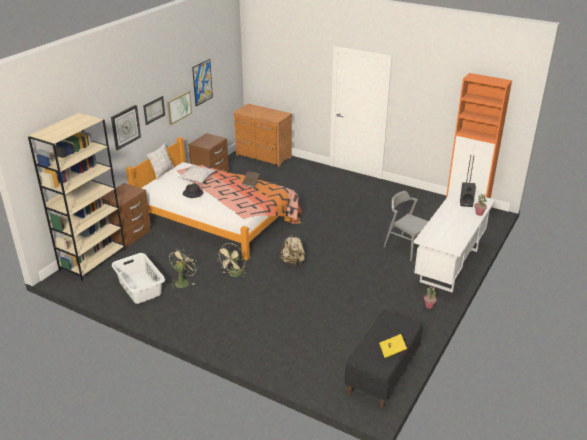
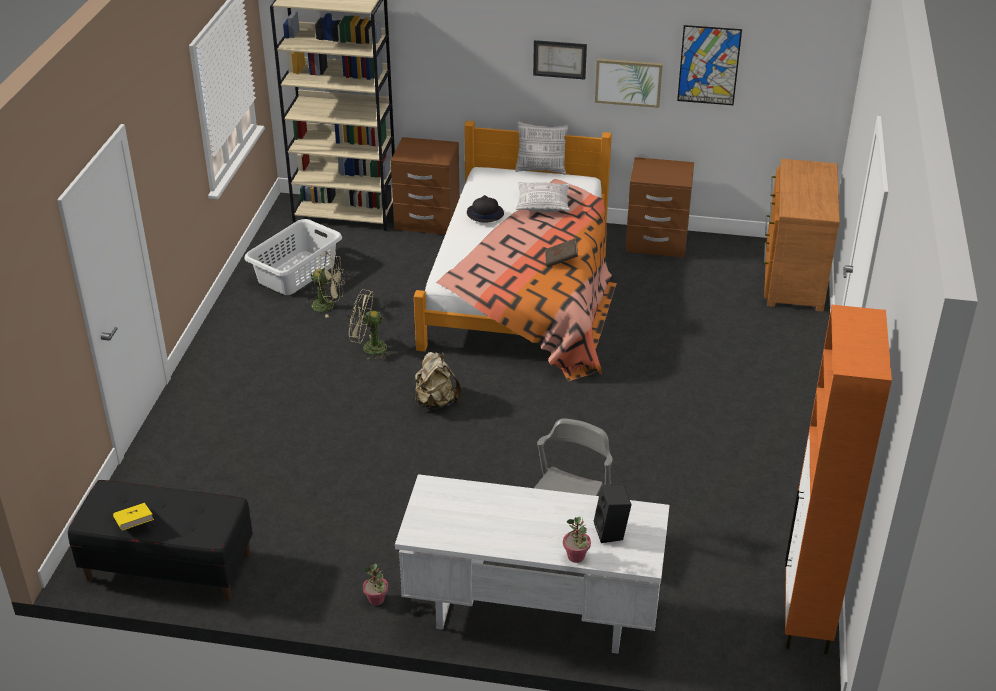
camera: 70 degrees right, 5 degrees up
wall clock [111,105,141,150] -> none

